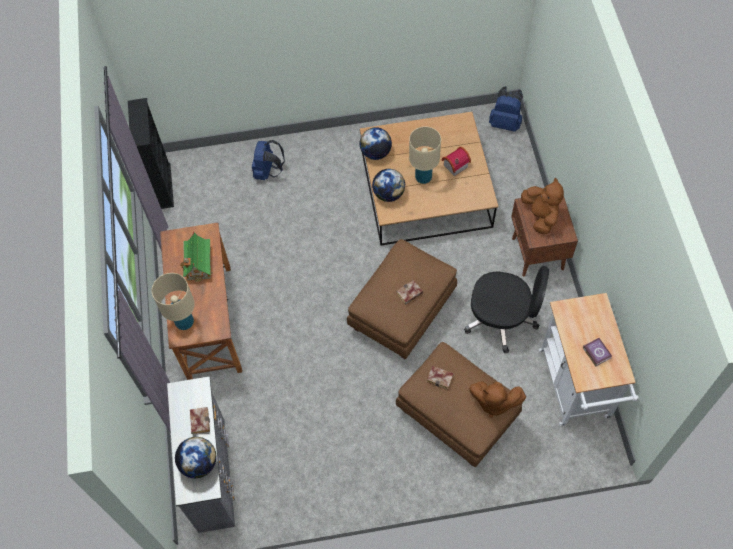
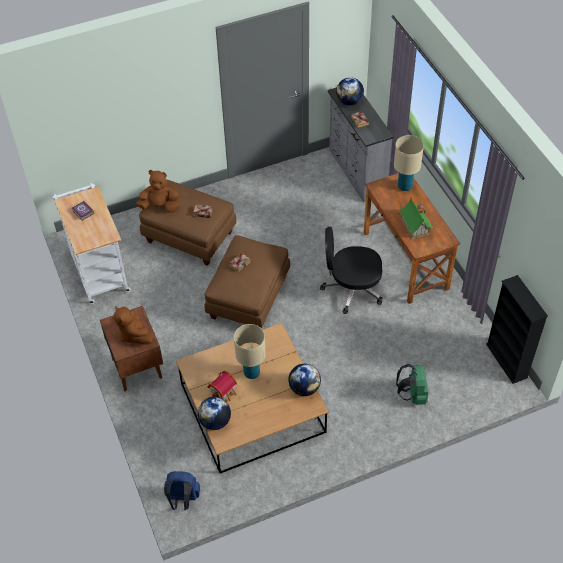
camera: 165 degrees right, 10 degrees down
blue backpack [252,140,285,180] -> green backpack [396,364,428,405]
globe [372,169,405,202] -> globe moved to [198,397,231,430]
black office chair [464,266,549,353] -> black office chair moved to [320,227,383,314]

